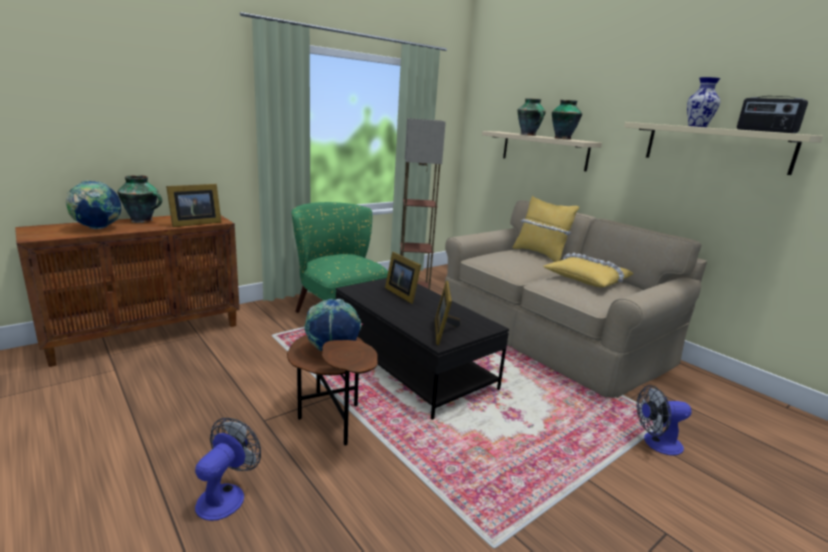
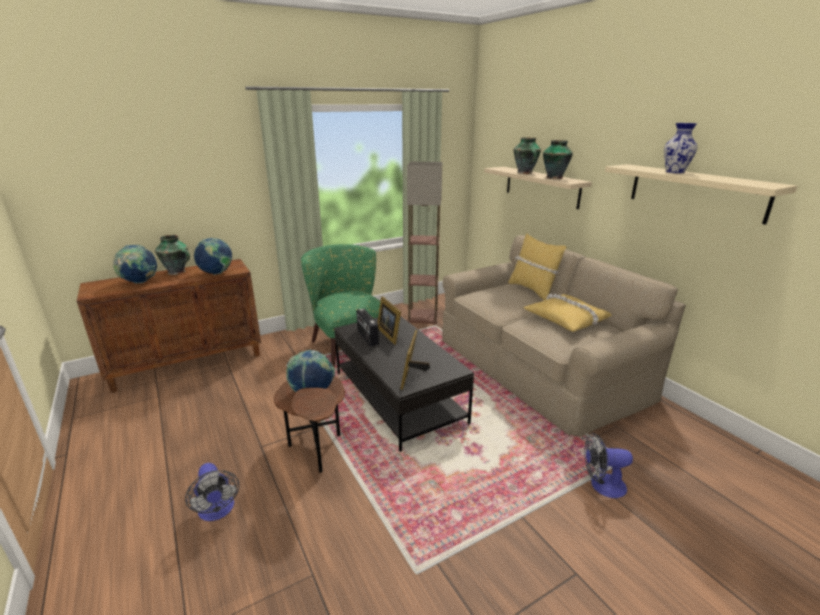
camera: 10 degrees right, 5 degrees up
picture frame [166,184,222,227] -> globe [194,238,232,275]
fan [195,418,261,521] -> fan turned 120 degrees clockwise [185,463,239,521]
radio [737,96,808,133] -> radio moved to [356,309,379,347]

